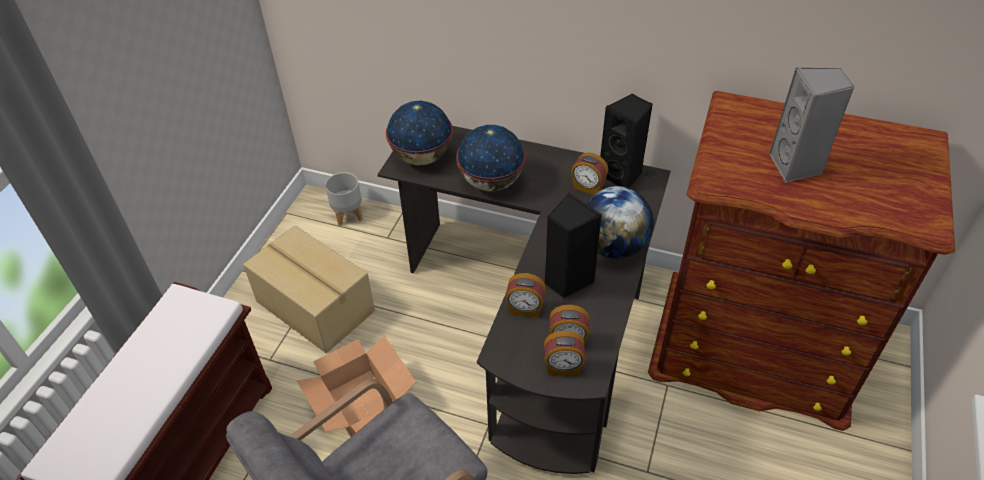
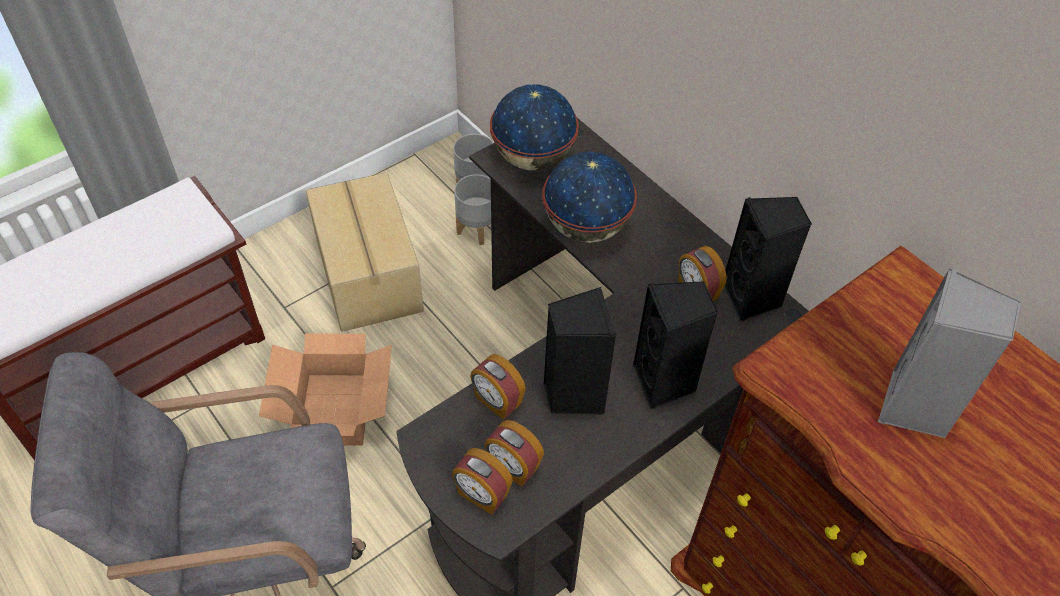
camera: 30 degrees right, 5 degrees up
globe [586,186,654,259] -> black speaker [633,281,718,409]
none -> grey planter [454,174,491,245]

